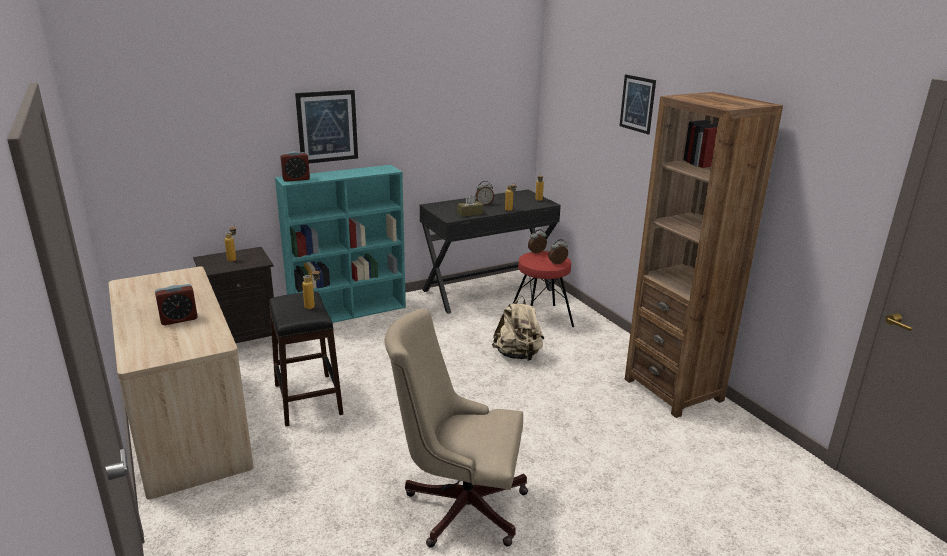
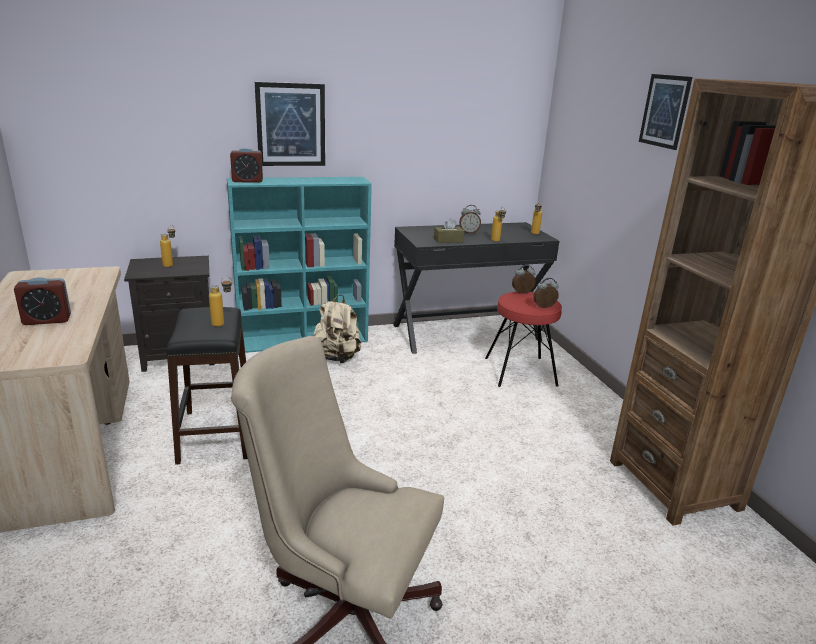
camera: 10 degrees right, 0 degrees up
beige backpack [492,296,545,361] -> beige backpack moved to [313,294,361,363]

